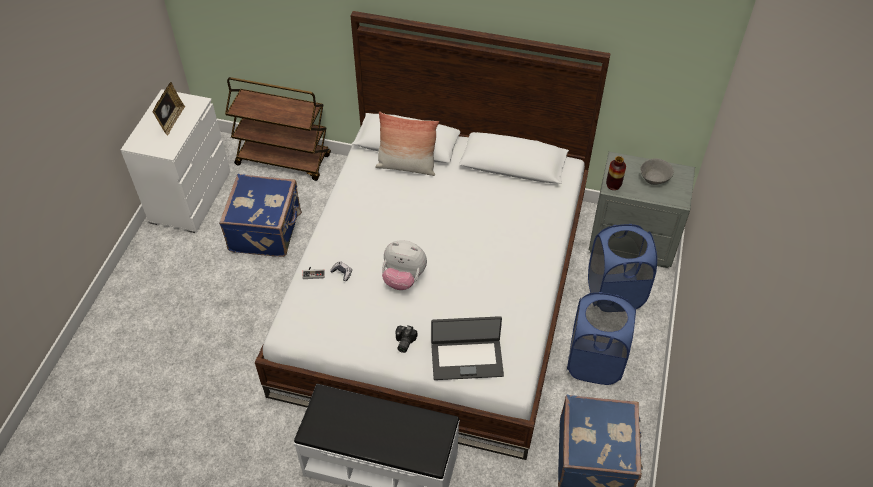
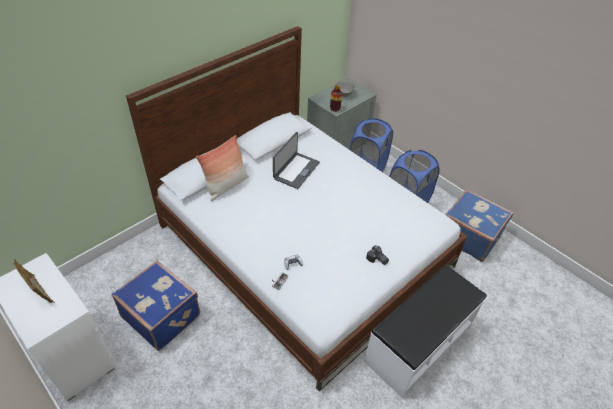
camera: 60 degrees left, 5 degrees down
brown cart [225,77,331,181] -> none
plush toy [382,240,427,290] -> none
laptop [431,316,504,380] -> laptop moved to [273,132,320,189]

